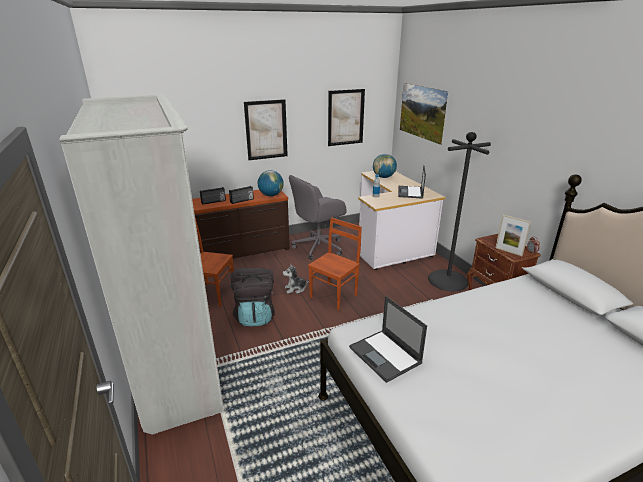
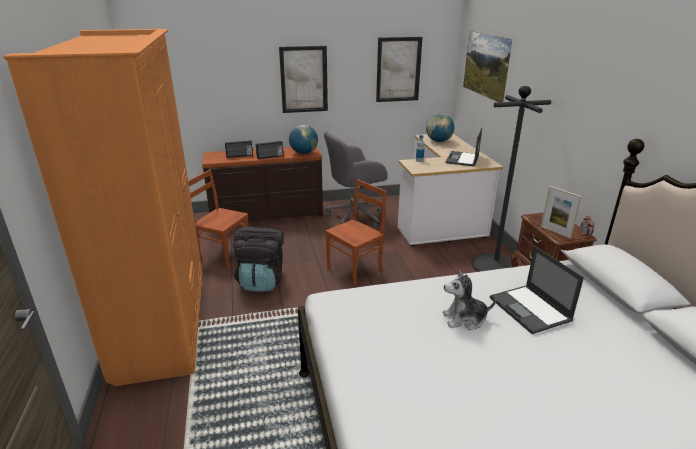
camera: 10 degrees right, 0 degrees up
white wardrobe [59,95,224,434] -> orange wardrobe [3,29,203,387]
plush toy [282,264,309,294] -> plush toy moved to [443,270,496,330]
laptop [349,296,427,383] -> laptop moved to [490,246,584,334]

